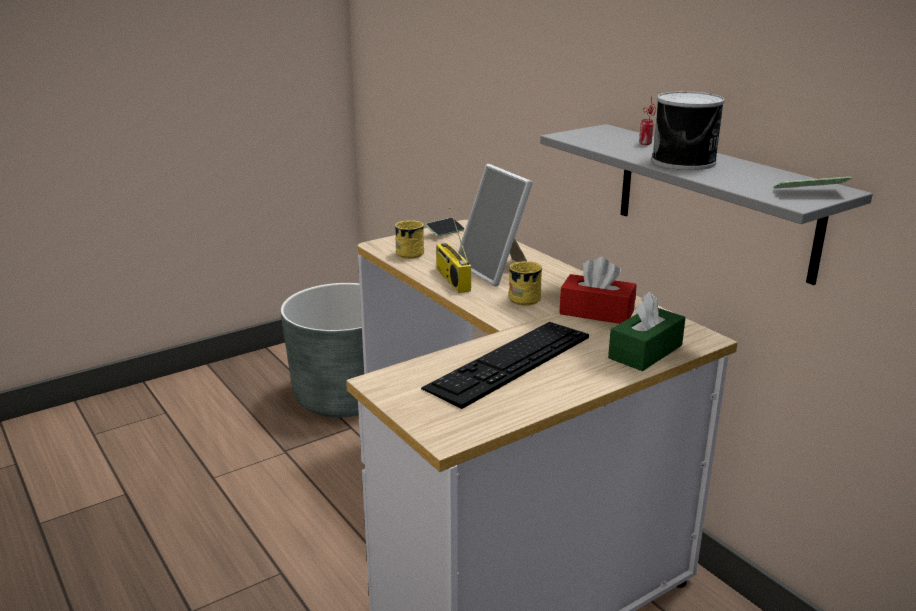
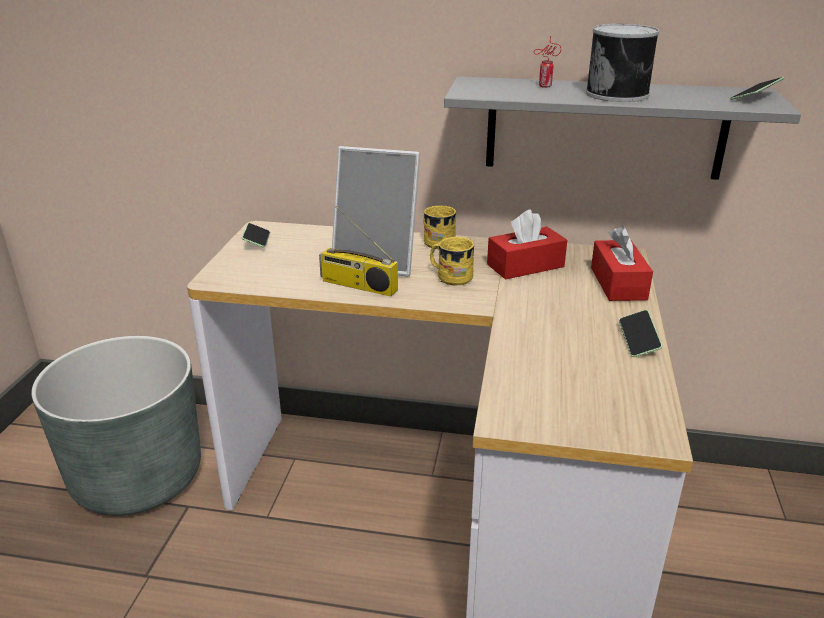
camera: 45 degrees left, 5 degrees up
yellow mug [395,220,424,259] -> yellow mug moved to [423,205,456,249]
keyboard [421,322,589,409] -> none
green tissue box [608,292,685,371] -> red tissue box [591,226,653,301]
none -> phone [619,310,663,357]

